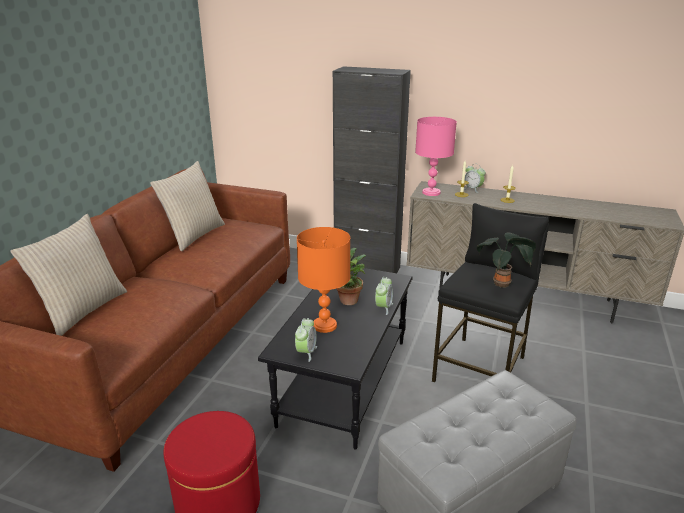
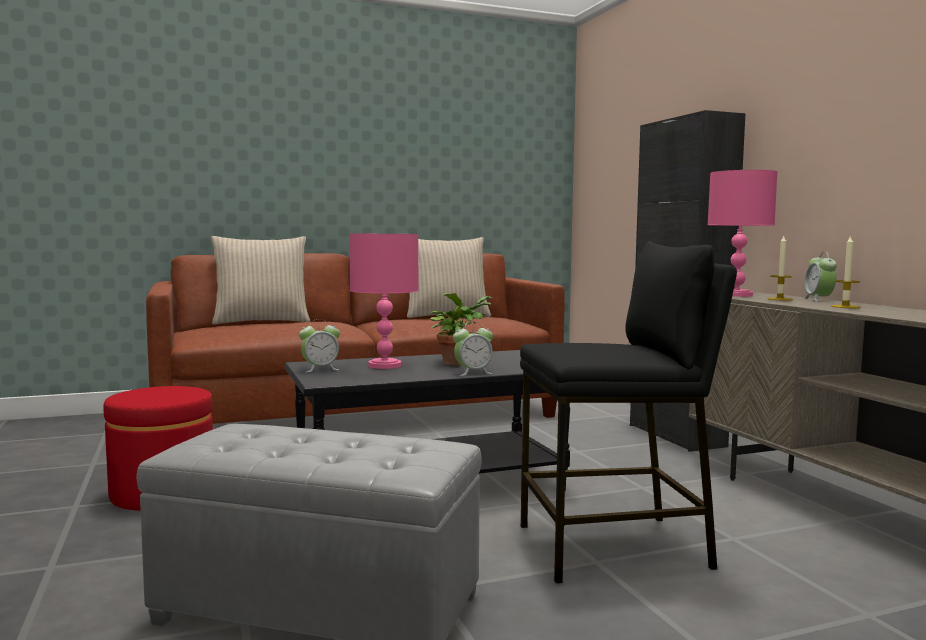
camera: 50 degrees right, 20 degrees down
orange table lamp [297,227,350,333] -> pink table lamp [349,233,419,369]
potted plant [477,232,536,288] -> none

